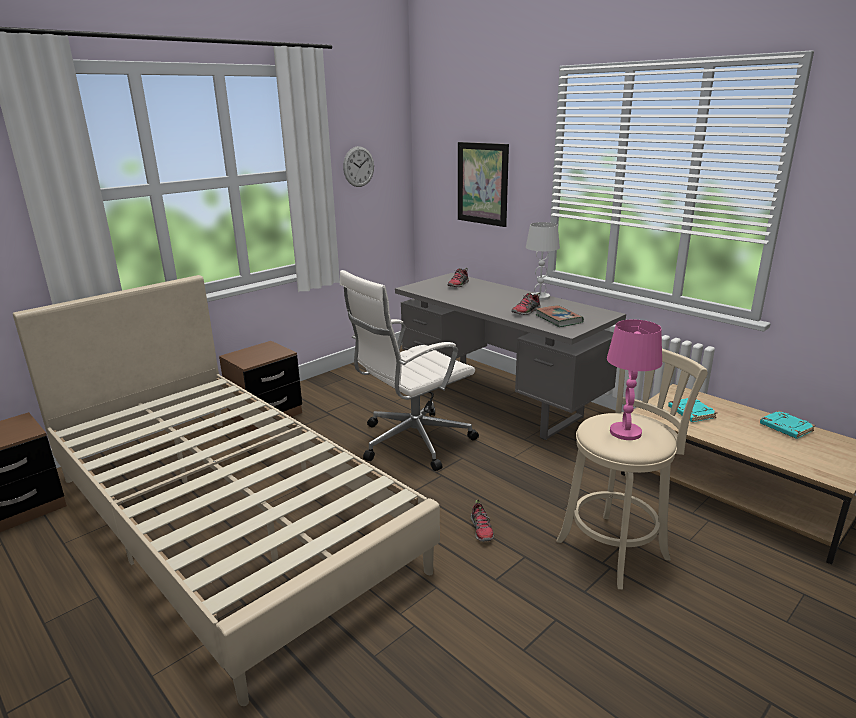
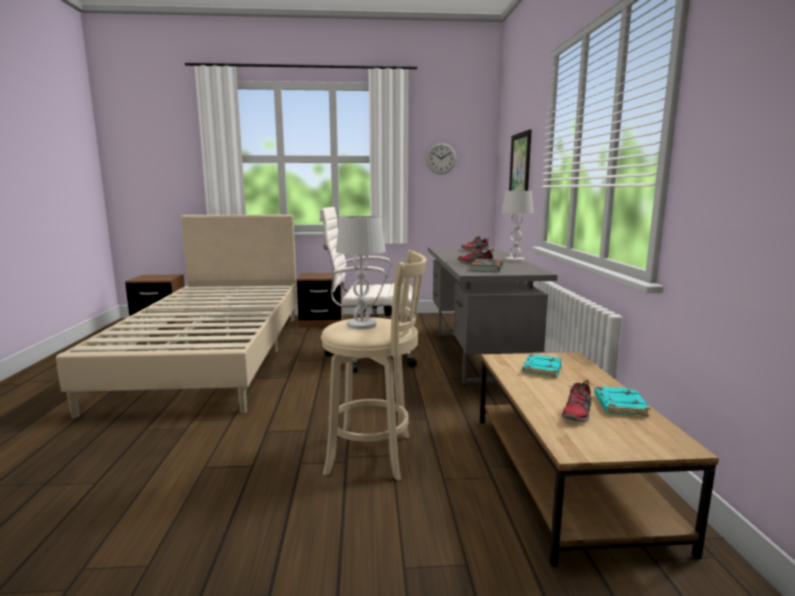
camera: 40 degrees right, 10 degrees down
shoe [471,499,494,542] -> shoe moved to [562,380,591,422]
pink table lamp [607,320,662,440] -> white table lamp [336,216,386,330]

